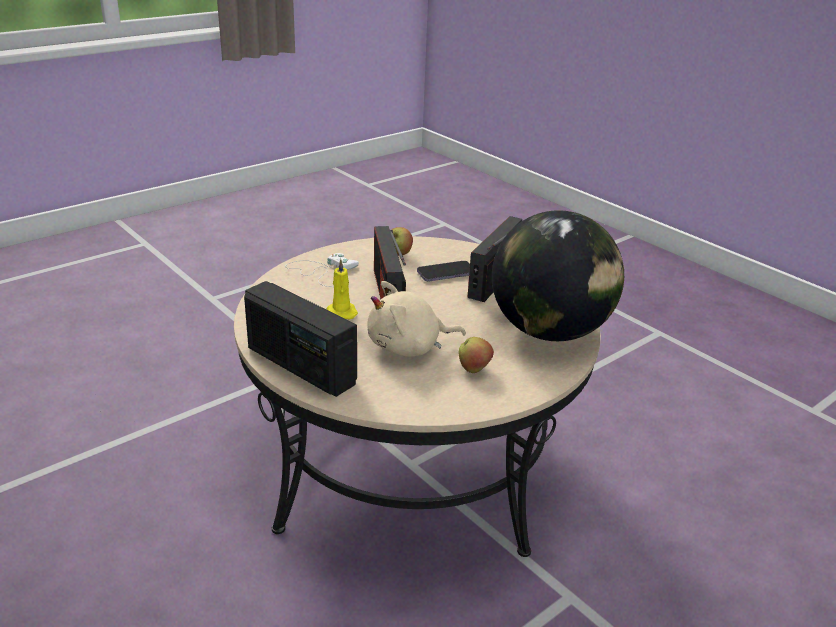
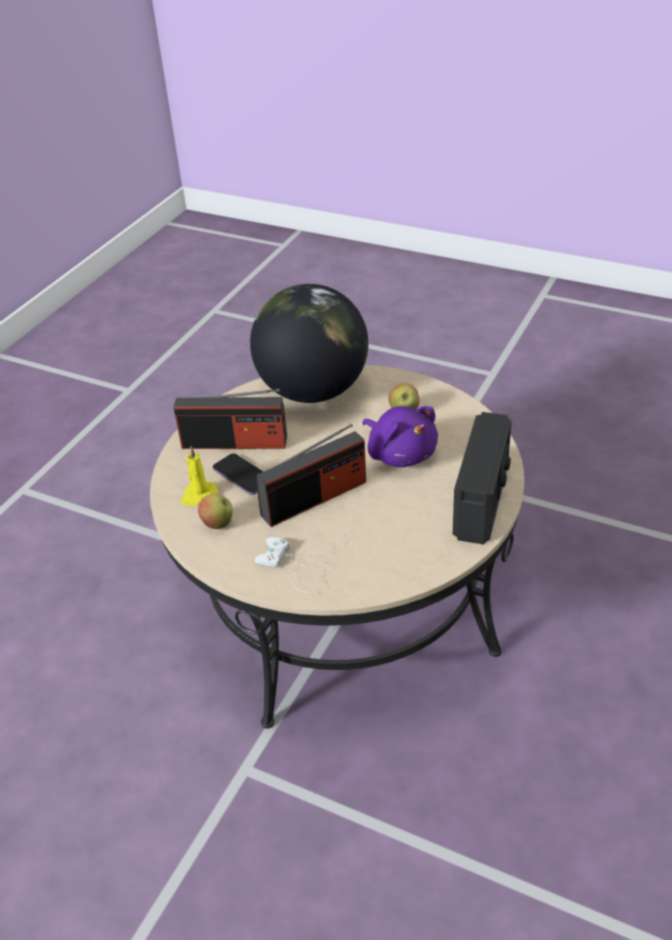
camera: 110 degrees left, 10 degrees up
yellow candle [327,259,358,319] -> yellow candle moved to [181,446,218,506]
beige plush toy [367,281,466,357] -> purple plush toy [362,406,438,468]

